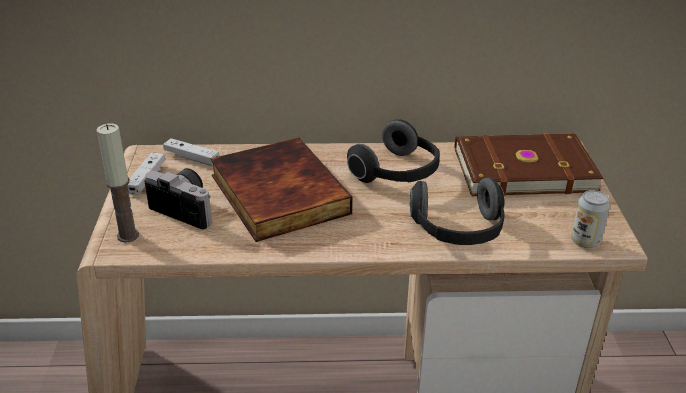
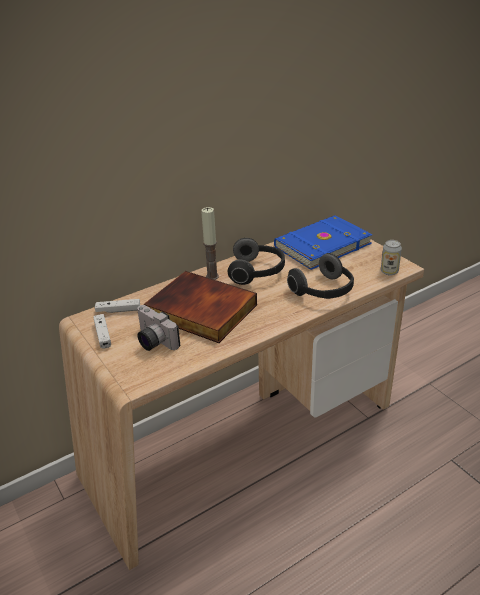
camera: 30 degrees left, 0 degrees up
candle [96,123,139,242] -> candle moved to [201,207,219,280]
camera [144,168,212,229] -> camera turned 135 degrees counterclockwise [137,305,180,351]
brown book [455,133,604,196] -> blue book [274,215,373,270]

